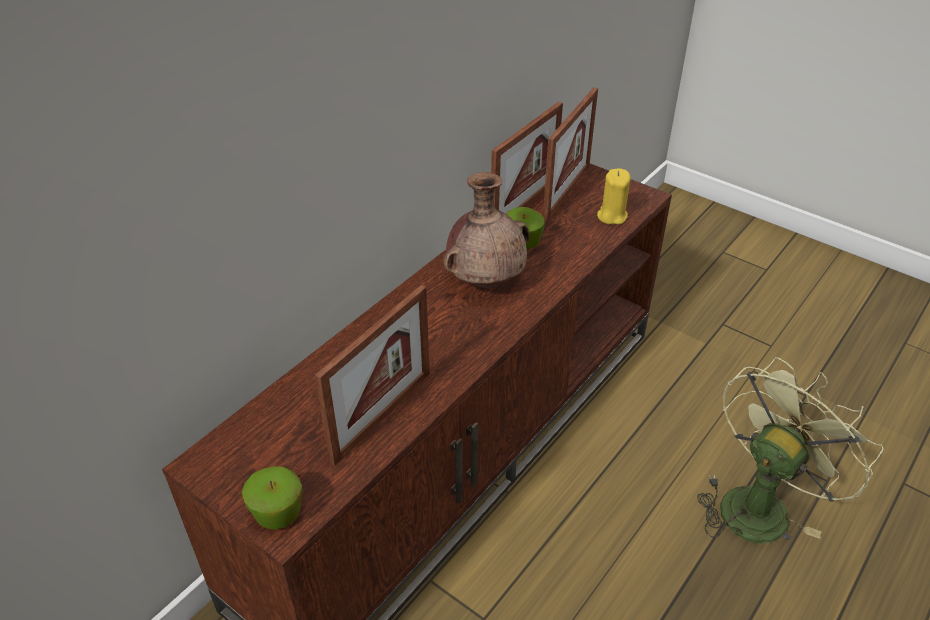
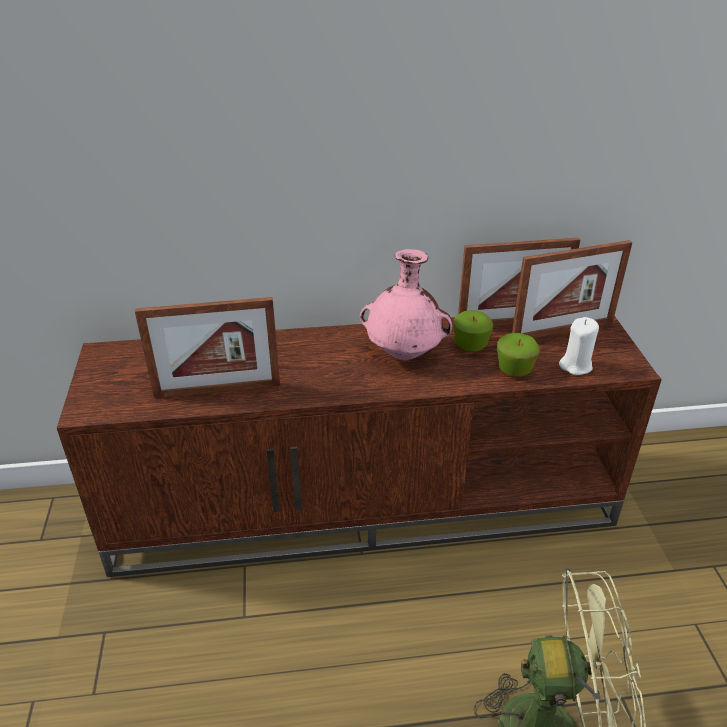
camera: 45 degrees right, 5 degrees down
apple [242,467,303,530] -> apple moved to [497,333,540,376]
brown vase [443,172,530,288] -> pink vase [360,249,452,361]
yellow candle [597,169,631,224] -> white candle [559,317,599,375]

